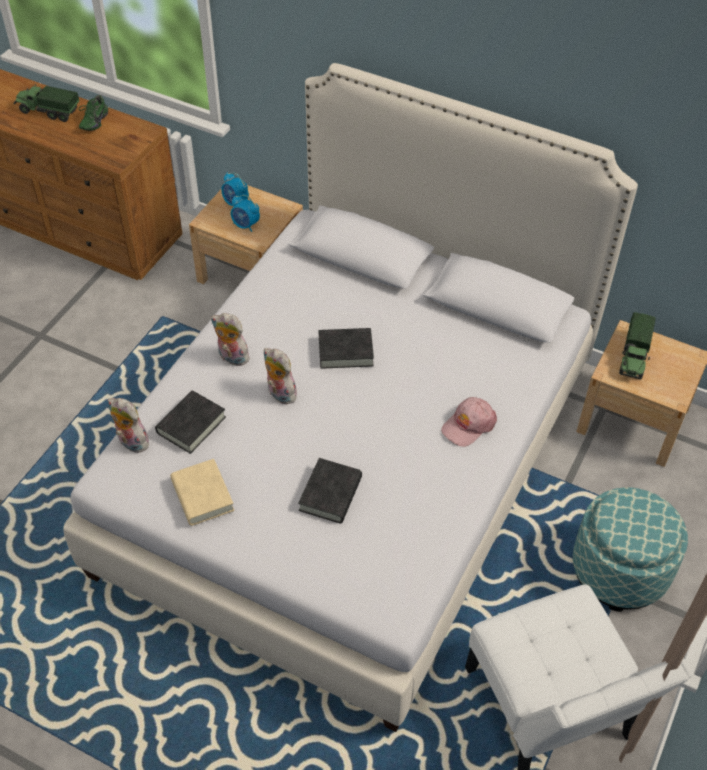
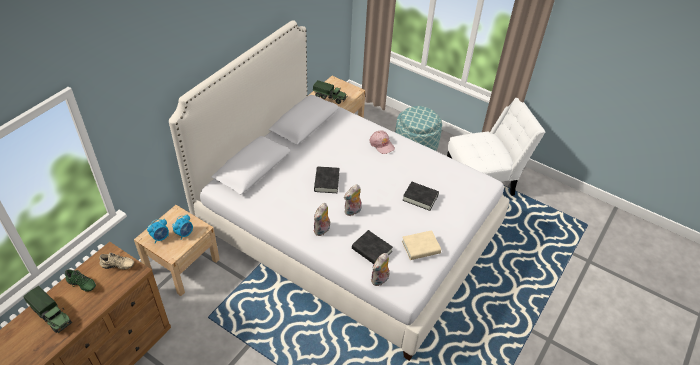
camera: 85 degrees left, 5 degrees down
toy truck [14,85,79,122] -> toy truck turned 75 degrees counterclockwise [23,286,72,333]
none -> beige shoe [99,253,134,270]

